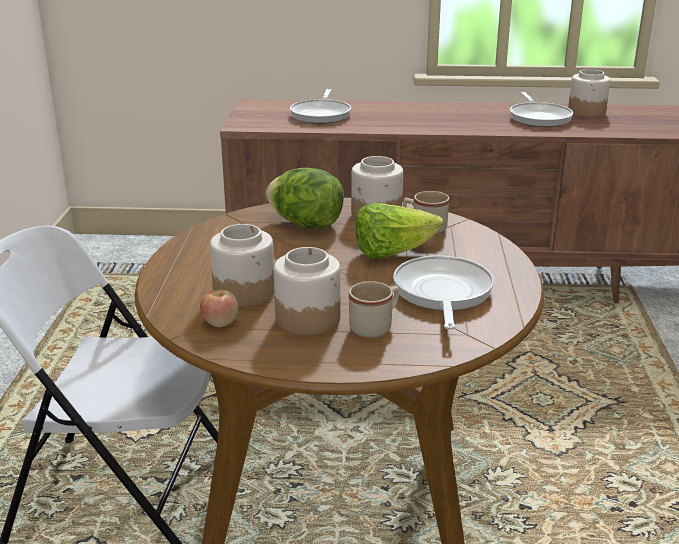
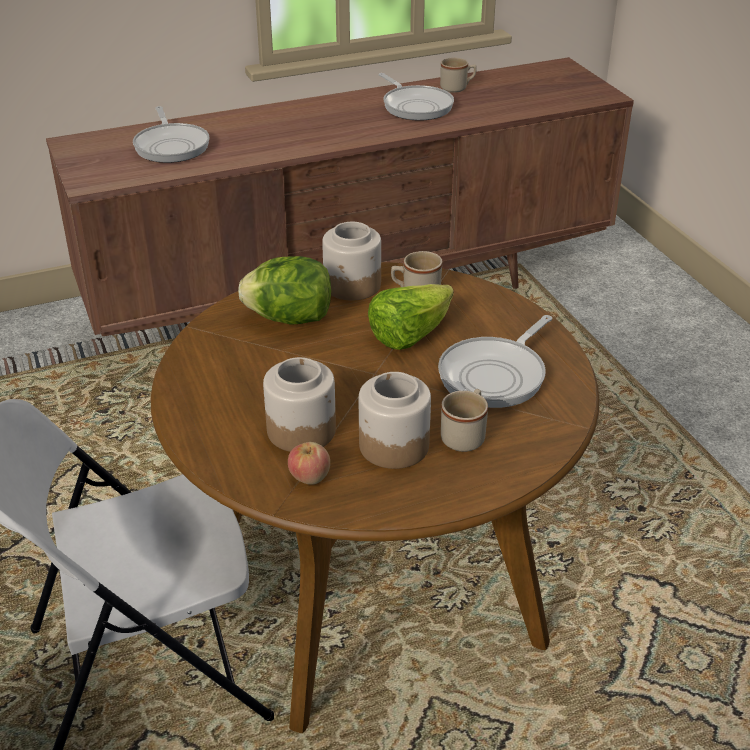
camera: 25 degrees left, 10 degrees up
frying pan [393,256,494,330] -> frying pan turned 120 degrees counterclockwise [438,315,552,408]
jar [568,69,610,117] -> beige mug [440,57,477,93]

